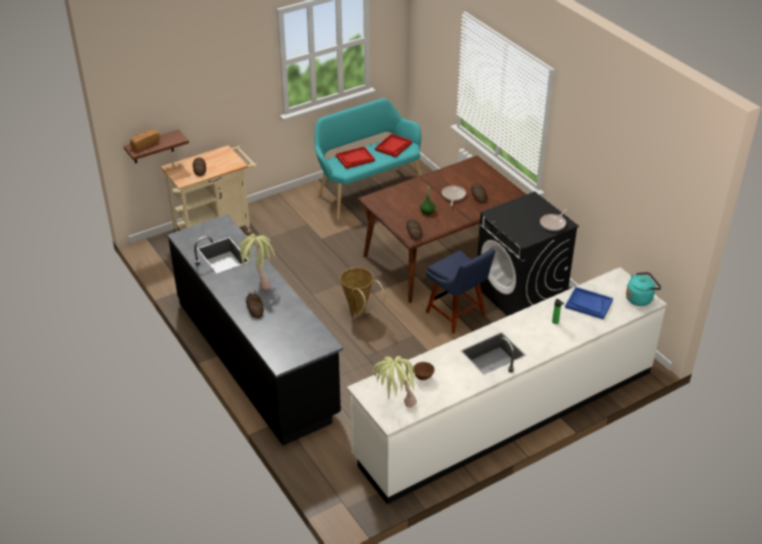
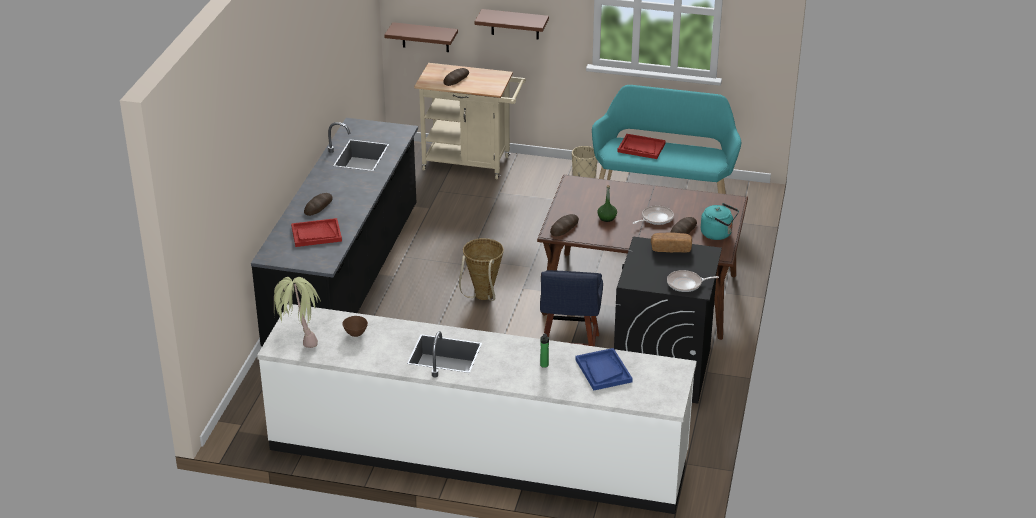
camera: 45 degrees right, 5 degrees down
bread [130,129,160,150] -> bread moved to [651,232,692,253]
potted plant [239,234,275,290] -> none
red tray [375,134,412,157] -> red tray moved to [291,218,342,247]
turquoise kettle [626,272,661,306] -> turquoise kettle moved to [701,203,739,240]
none -> brown shelf [475,9,549,40]
none -> beige planter [572,146,598,178]

